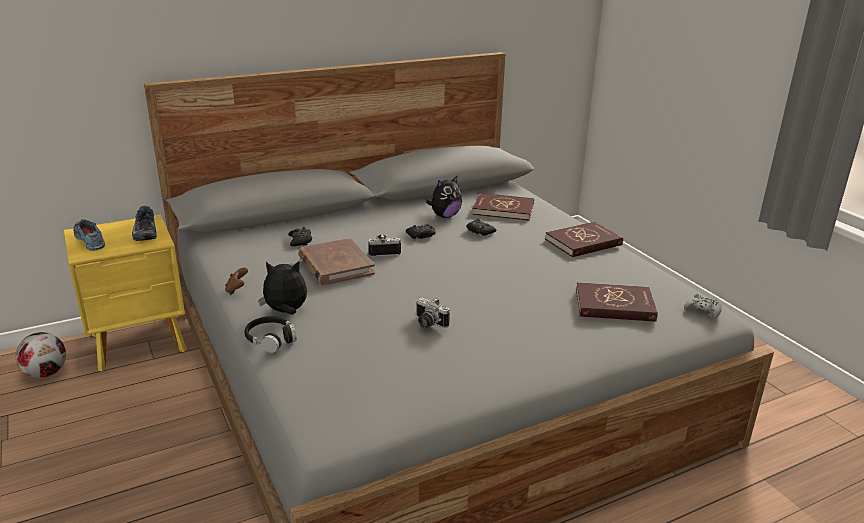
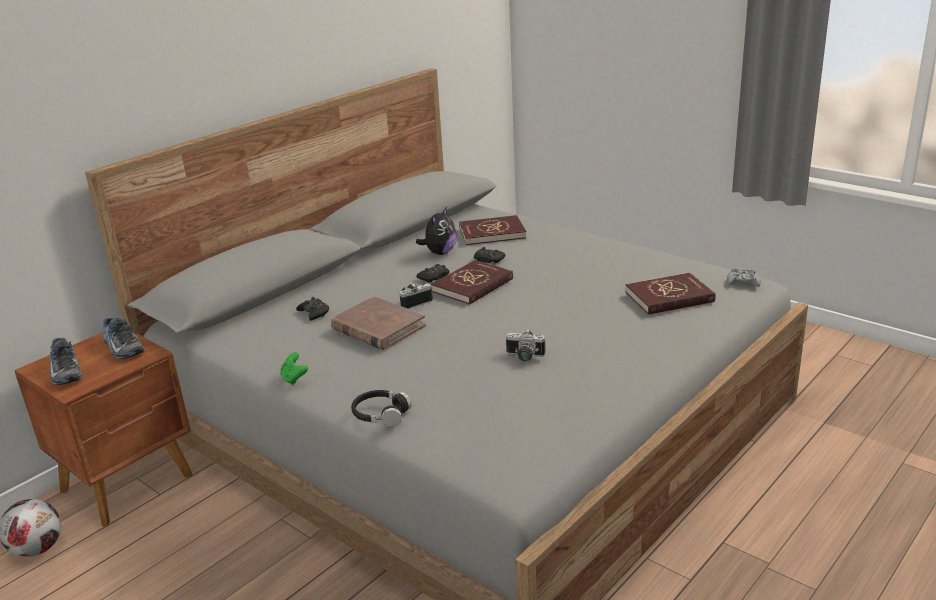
camera: 20 degrees left, 0 degrees up
yellow nightstand [64,215,187,371] -> brown nightstand [15,331,192,526]
shoe [73,219,105,251] -> shoe turned 150 degrees counterclockwise [49,337,82,385]
brown game controller [225,267,248,295] -> green game controller [280,352,308,385]
plush toy [258,261,307,315] -> none
red book [545,222,623,257] -> red book moved to [431,260,513,305]

